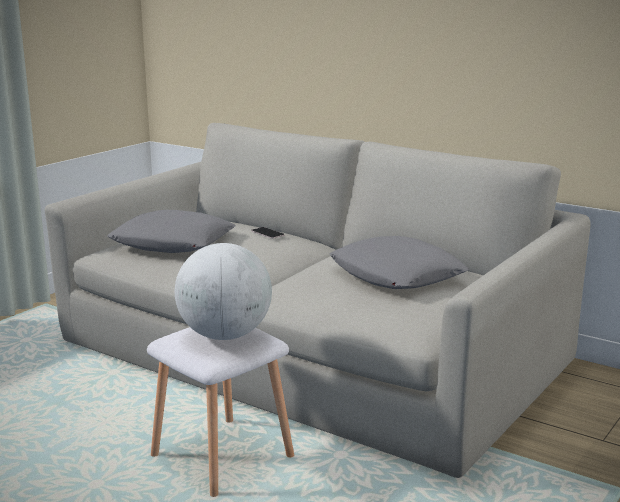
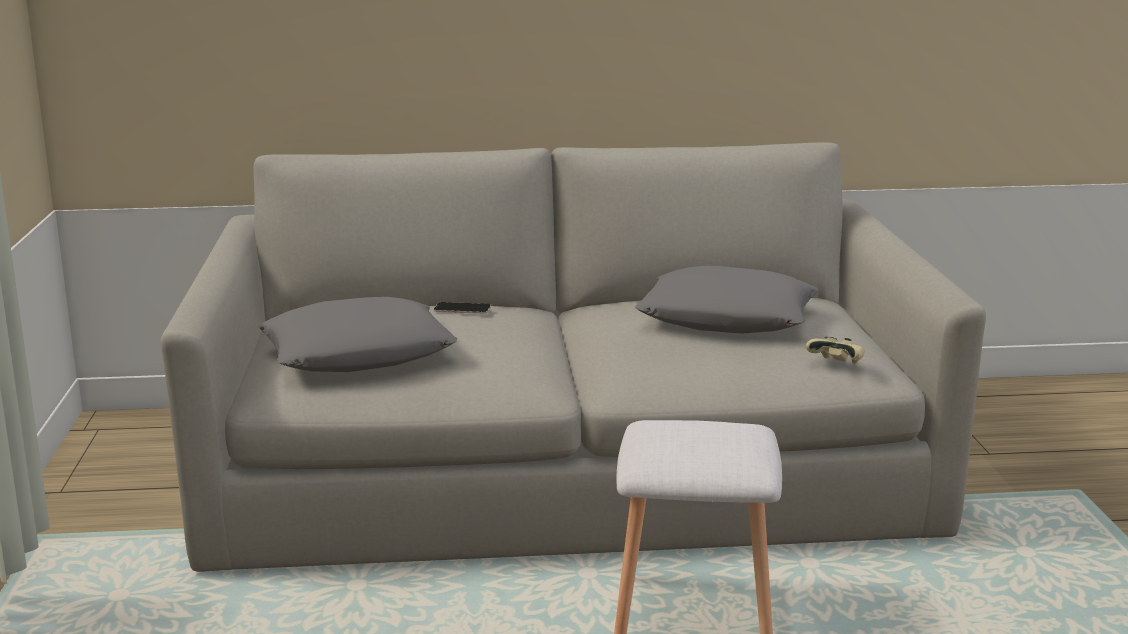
camera: 40 degrees left, 0 degrees up
globe [175,243,272,340] -> none
none -> beige game controller [806,337,865,364]

